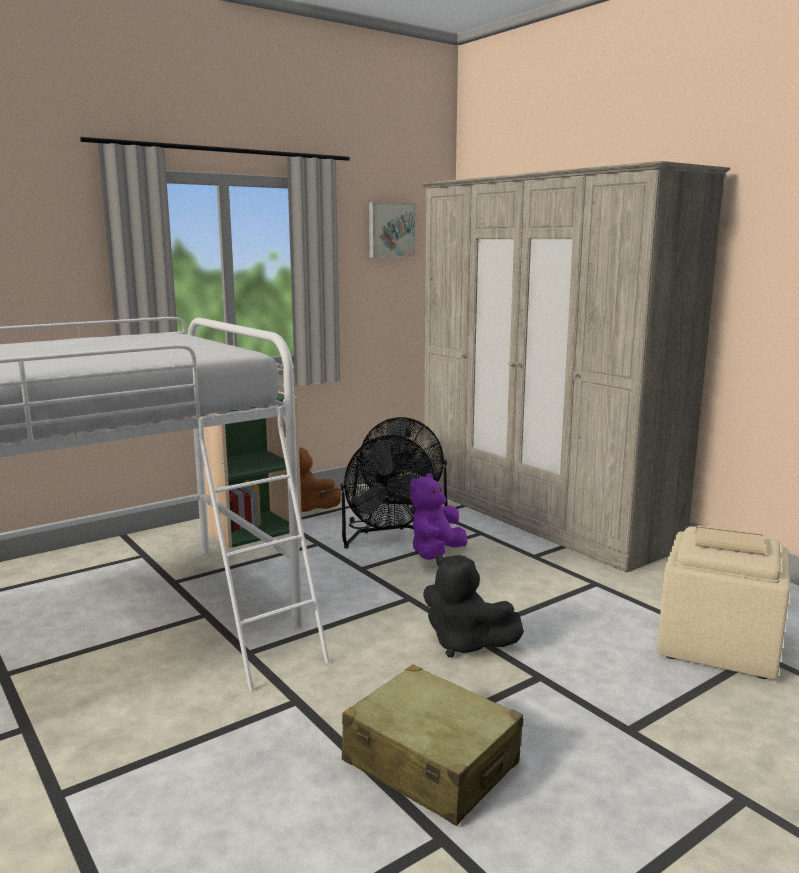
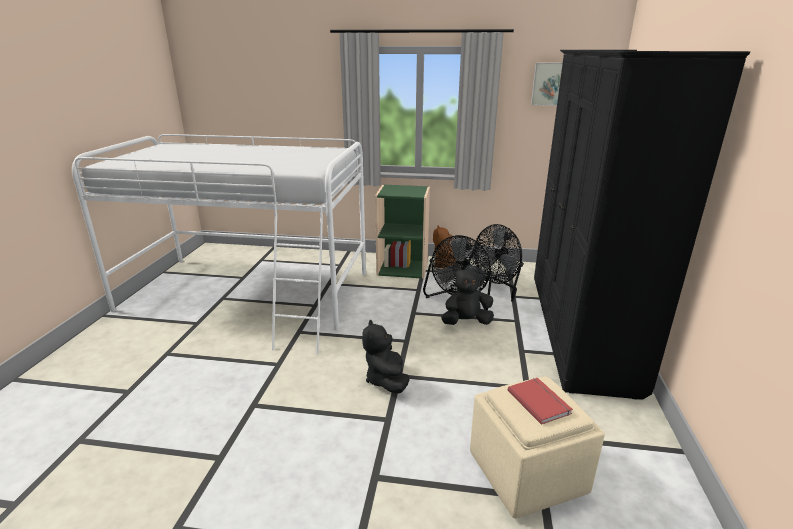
camera: 45 degrees right, 10 degrees up
beige suitcase [342,664,523,826] -> none
purple plush toy [410,473,468,560] -> black plush toy [441,268,494,325]
beige wardrobe [421,161,730,572] -> black wardrobe [534,50,751,400]
beige book [695,525,765,555] -> red book [508,378,573,425]

